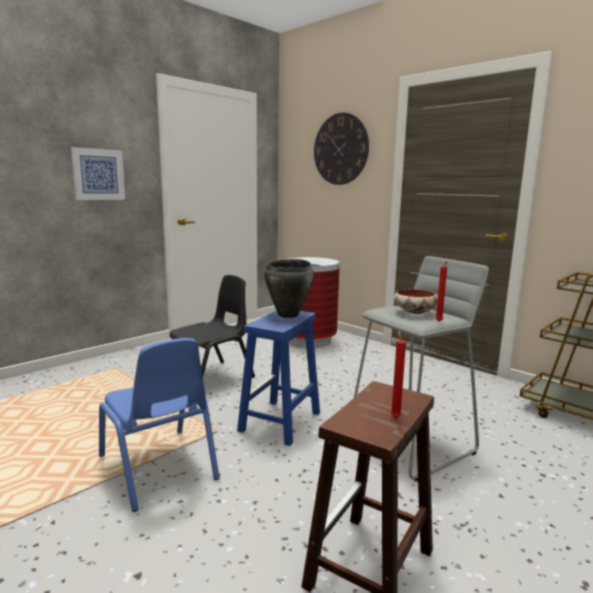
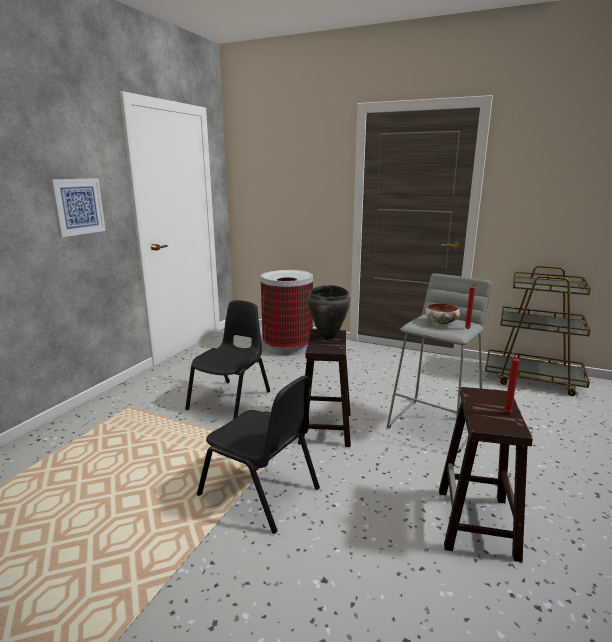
camera: 20 degrees left, 5 degrees up
blue chair [99,338,220,512] -> black chair [197,376,320,534]
blue stool [237,310,320,446] -> brown stool [298,329,351,447]
wall clock [314,113,369,185] -> none

